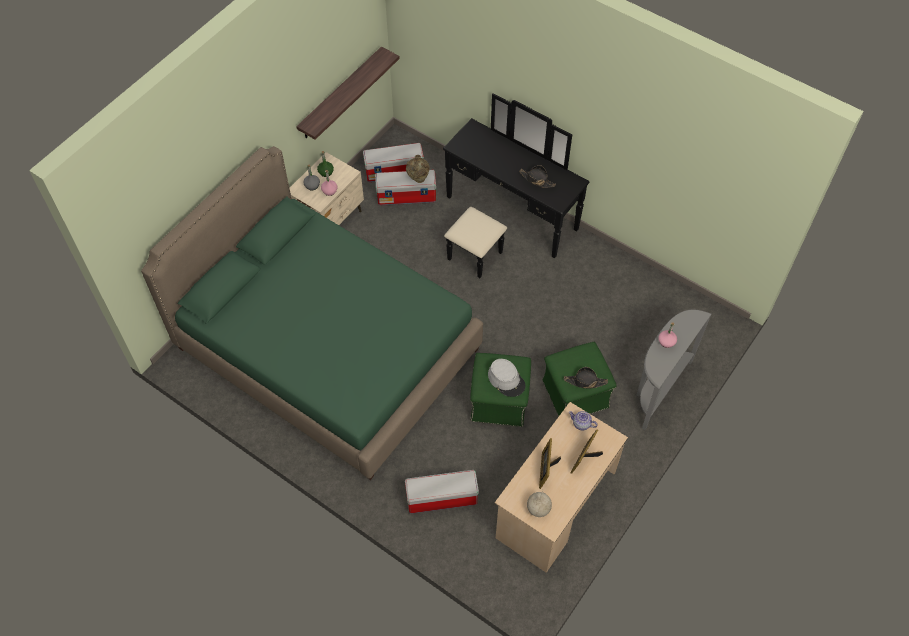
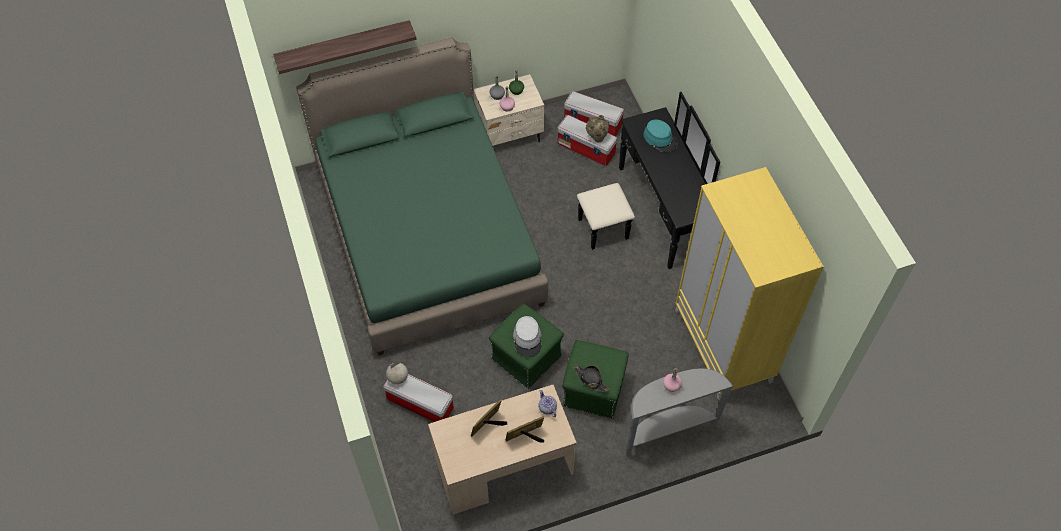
camera: 35 degrees right, 0 degrees up
shelf [296,46,400,140] -> shelf moved to [273,20,417,74]
black hat [519,165,556,188] -> none
globe [527,490,552,517] -> globe moved to [386,360,408,384]
none -> turquoise hat [644,120,678,152]
none -> yellow wardrobe [675,167,824,400]

